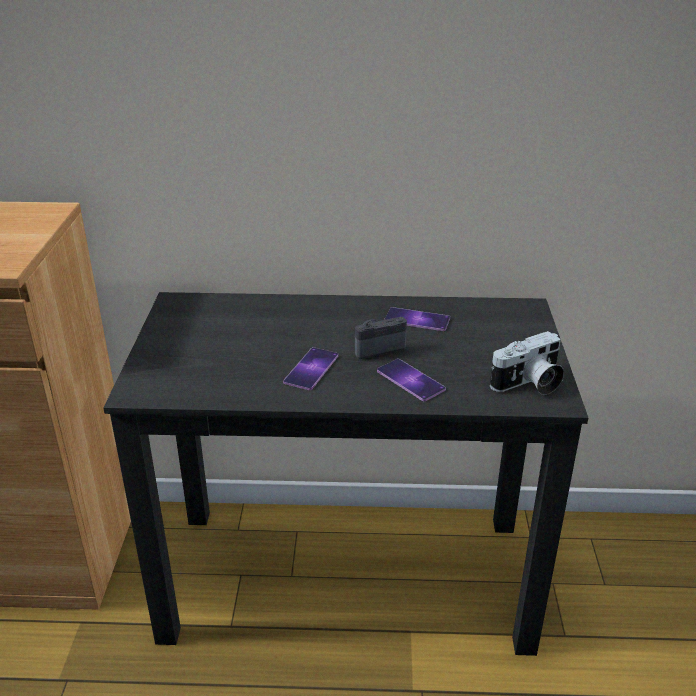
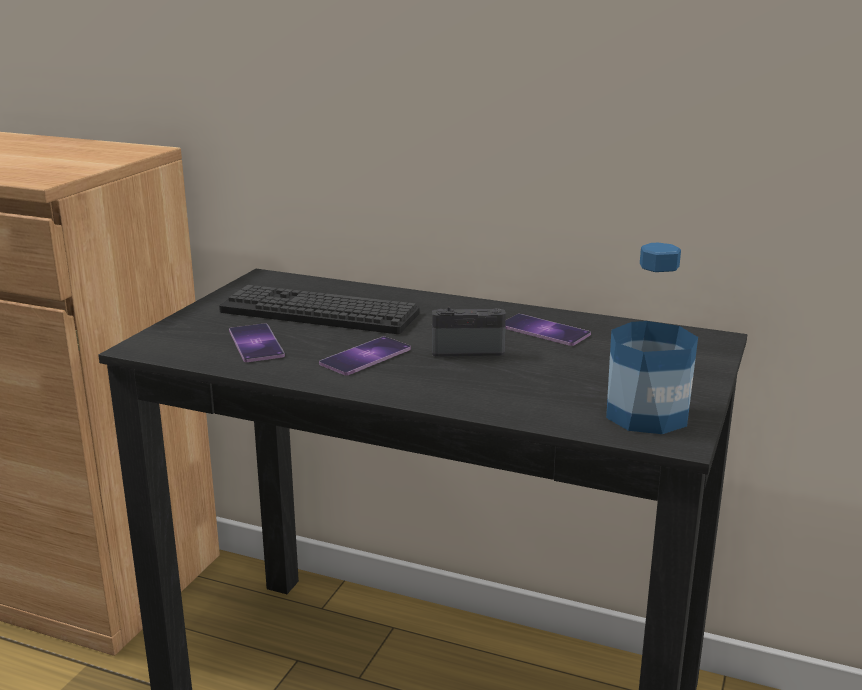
camera: 20 degrees right, 10 degrees down
phone [377,359,446,401] -> phone moved to [229,323,285,362]
camera [490,331,564,395] -> bottle [606,243,698,434]
none -> keyboard [219,285,420,334]

